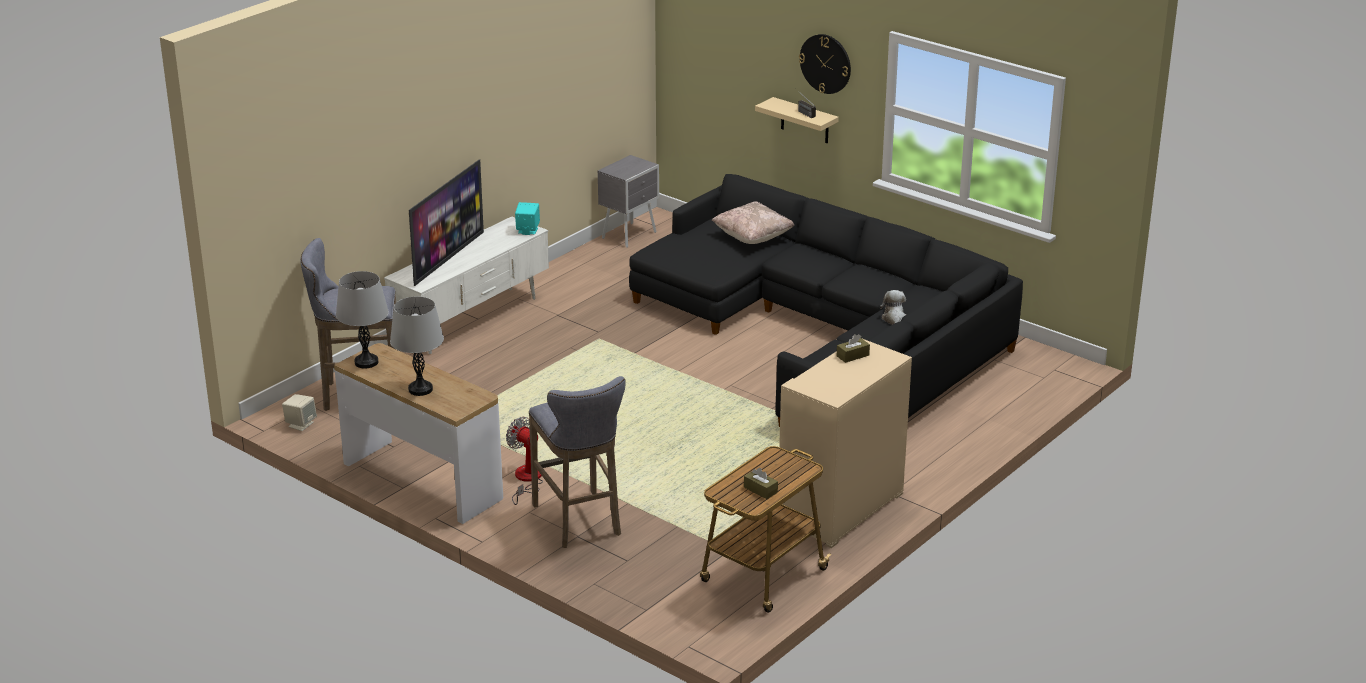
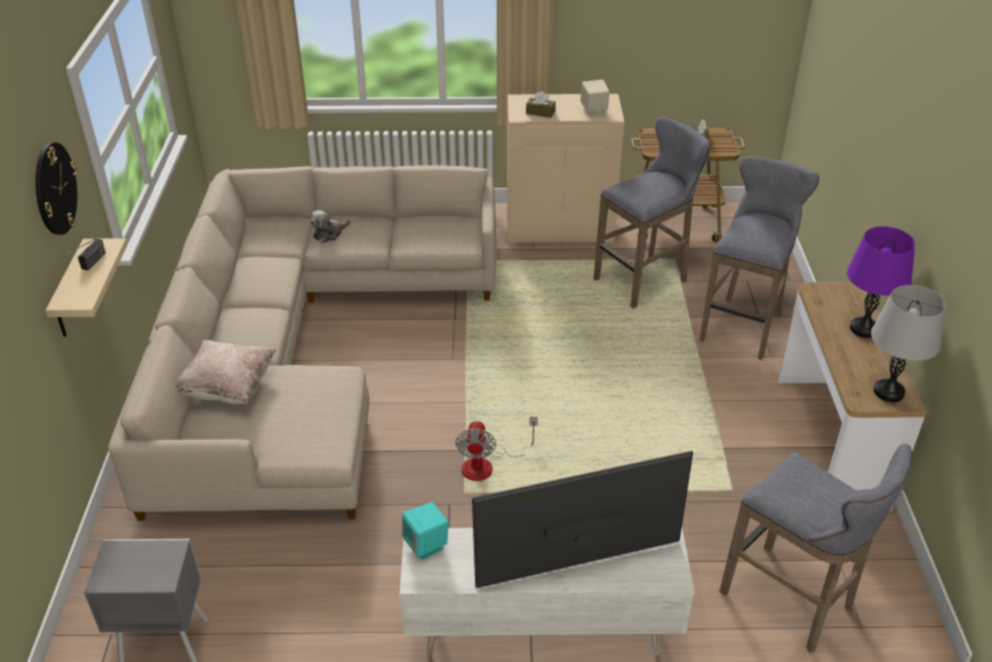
camera: 130 degrees left, 10 degrees up
beige speaker [282,394,317,431] -> beige speaker moved to [580,80,610,117]
grey table lamp [390,296,444,396] -> purple table lamp [847,226,915,338]
fan [506,417,543,505] -> fan moved to [455,417,538,481]
black sofa [629,174,1023,427] -> beige sofa [108,165,496,521]
none -> grey stool [593,117,711,308]

